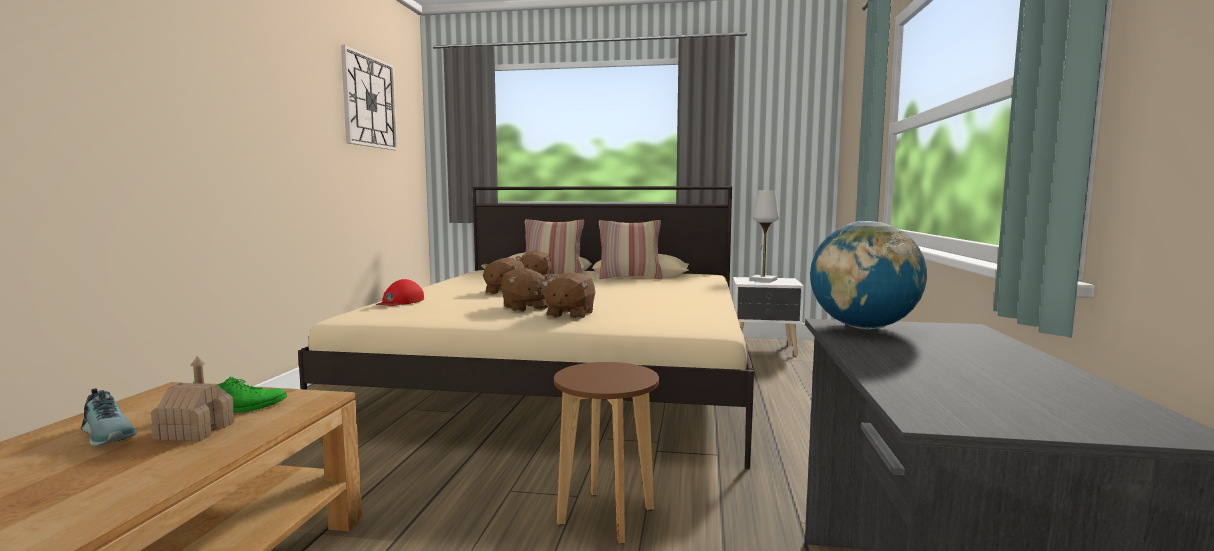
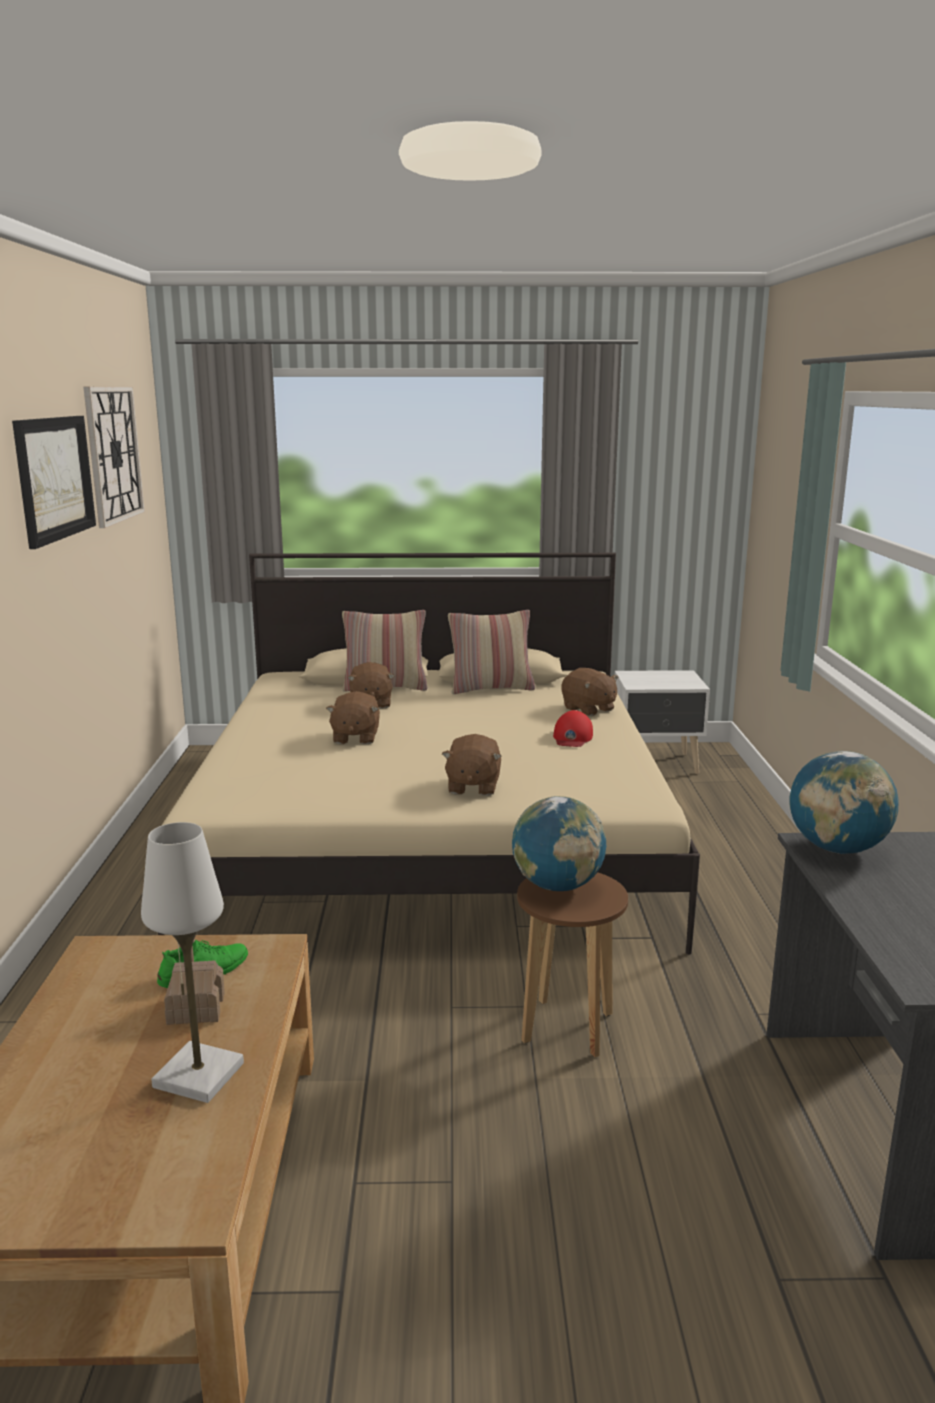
camera: 10 degrees left, 10 degrees up
shoe [81,388,137,446] -> none
red cap [376,279,424,306] -> red cap moved to [553,710,593,747]
brown plush toy [501,268,552,312] -> brown plush toy moved to [561,668,618,716]
white table lamp [750,190,779,282] -> white table lamp moved to [141,822,244,1103]
none -> picture [12,416,96,549]
none -> globe [512,796,606,891]

